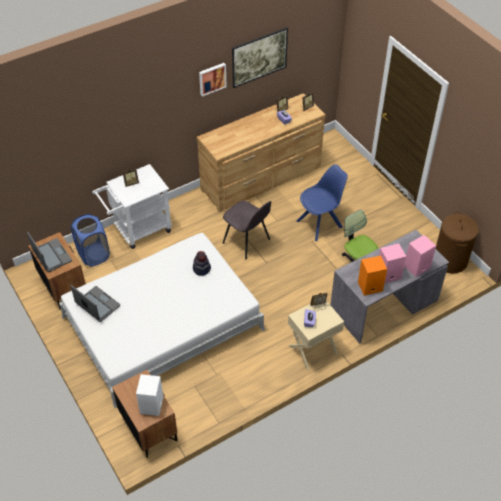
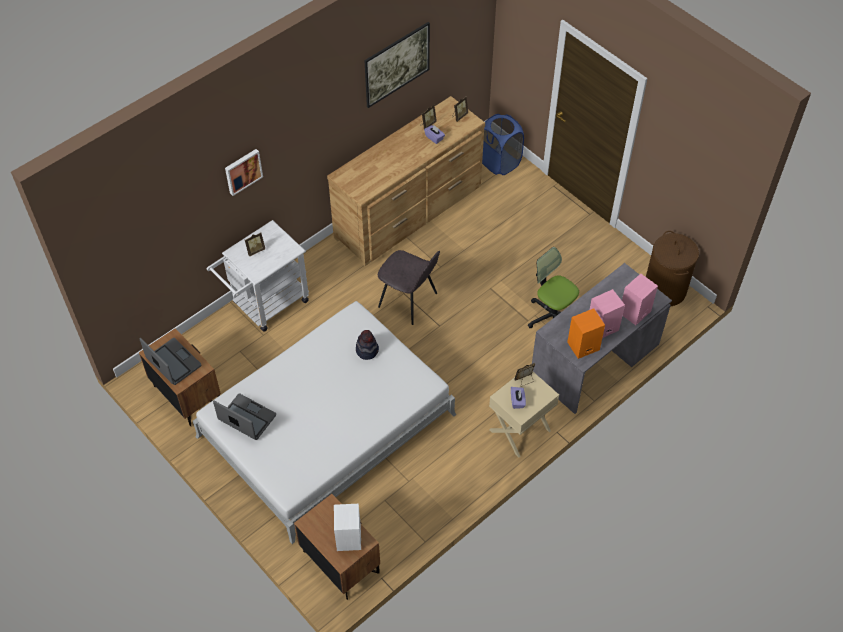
camera: 10 degrees left, 5 degrees up
blue laundry basket [71,214,110,267] -> blue laundry basket moved to [482,114,524,175]
picture [199,63,227,97] -> picture moved to [225,149,263,196]
blue chair [296,164,348,241] -> none

